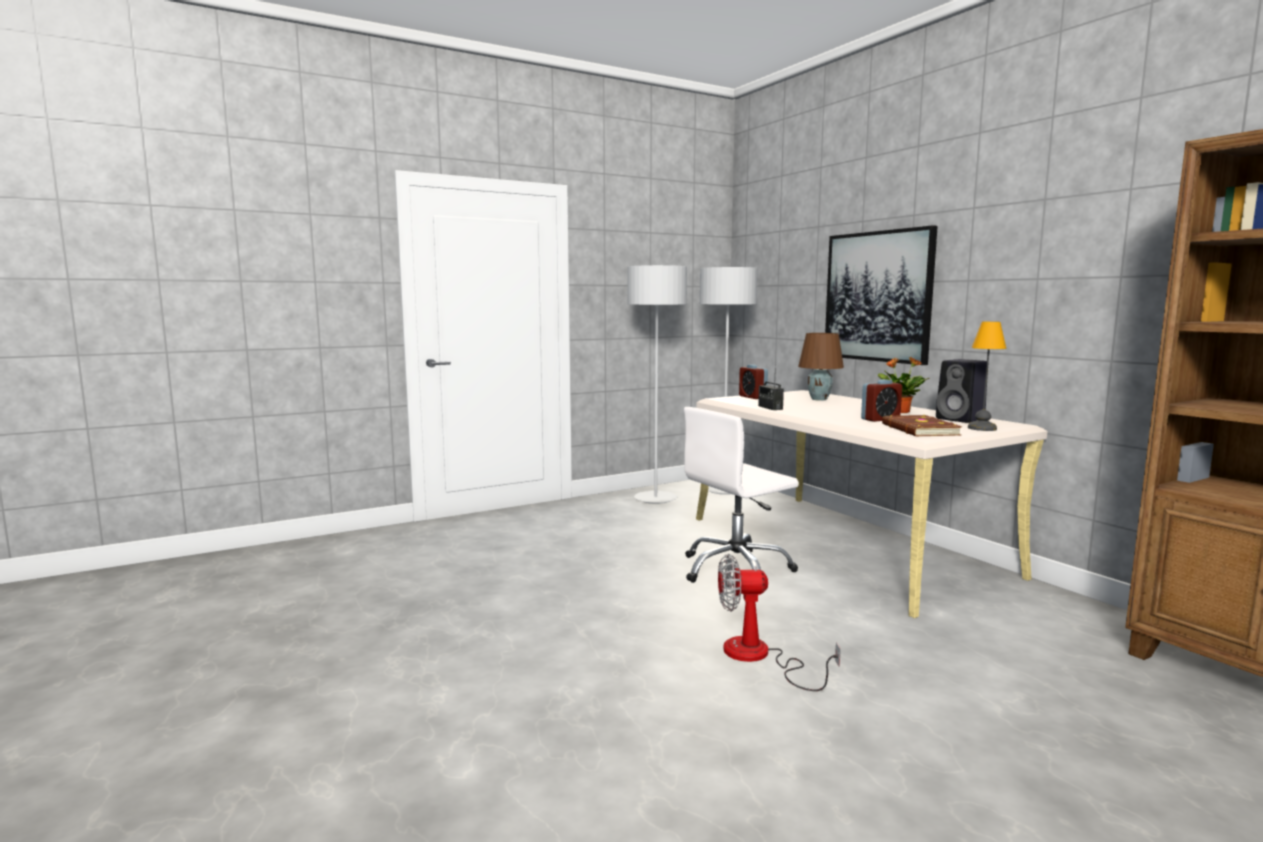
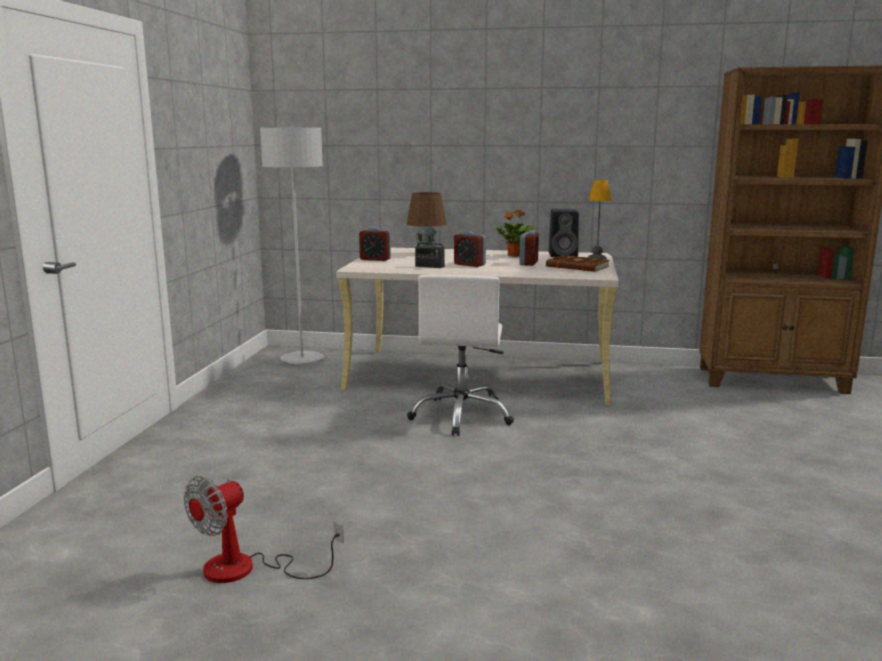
camera: 50 degrees left, 5 degrees up
grey floor lamp [627,265,687,504] -> none
fan [718,554,841,691] -> fan moved to [184,476,344,583]
picture [825,225,938,365] -> none
none -> alarm clock [454,231,486,267]

